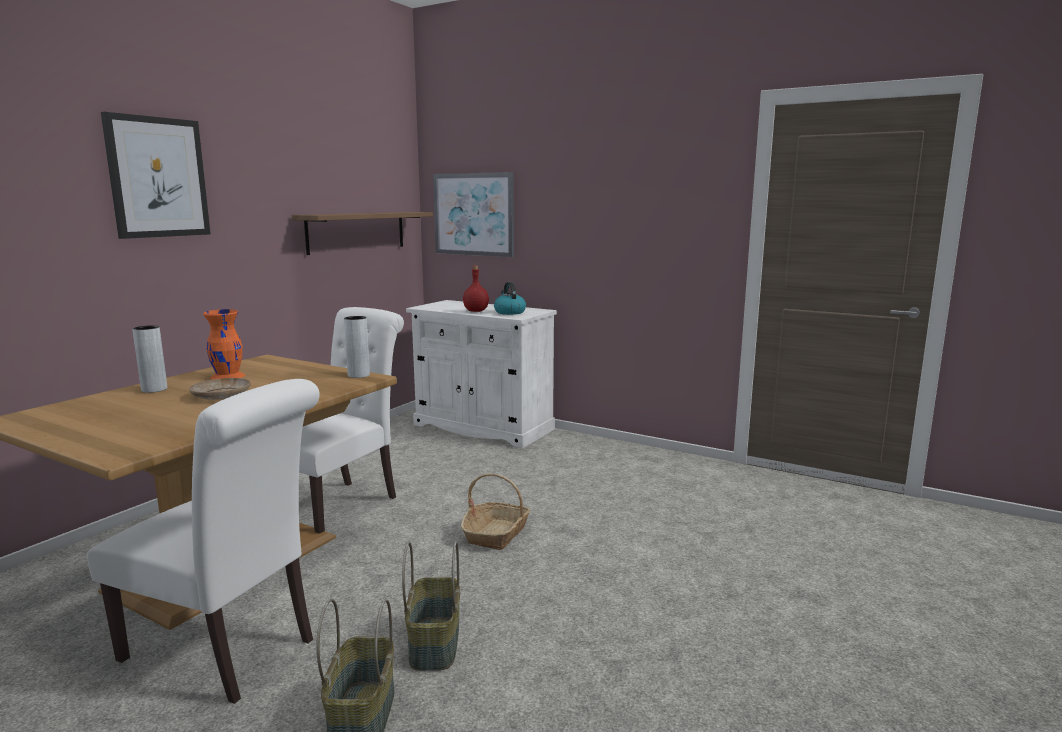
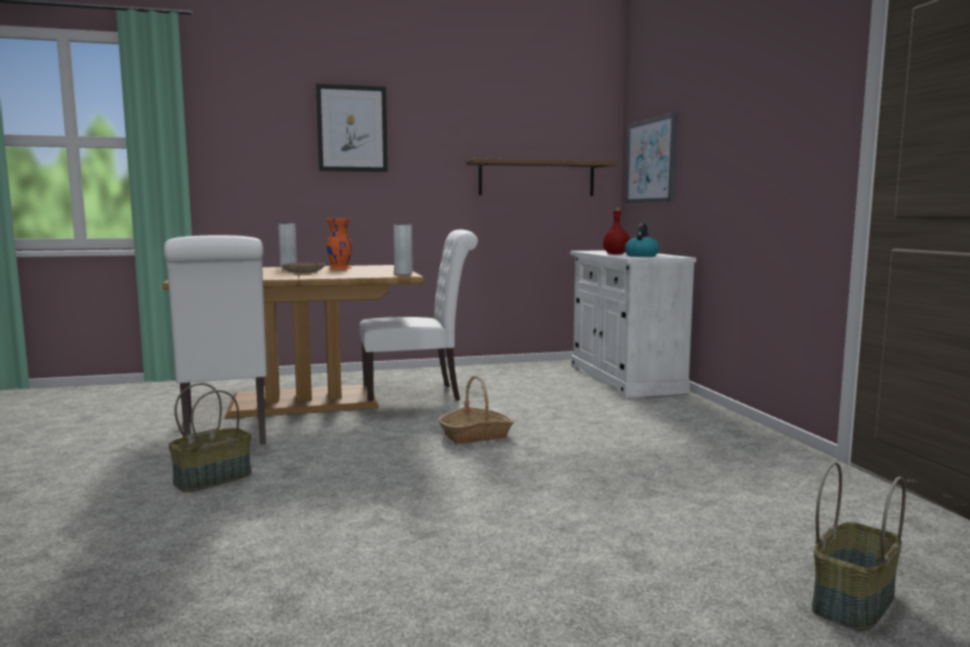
camera: 45 degrees right, 5 degrees down
basket [402,541,460,671] -> basket moved to [812,462,906,631]

